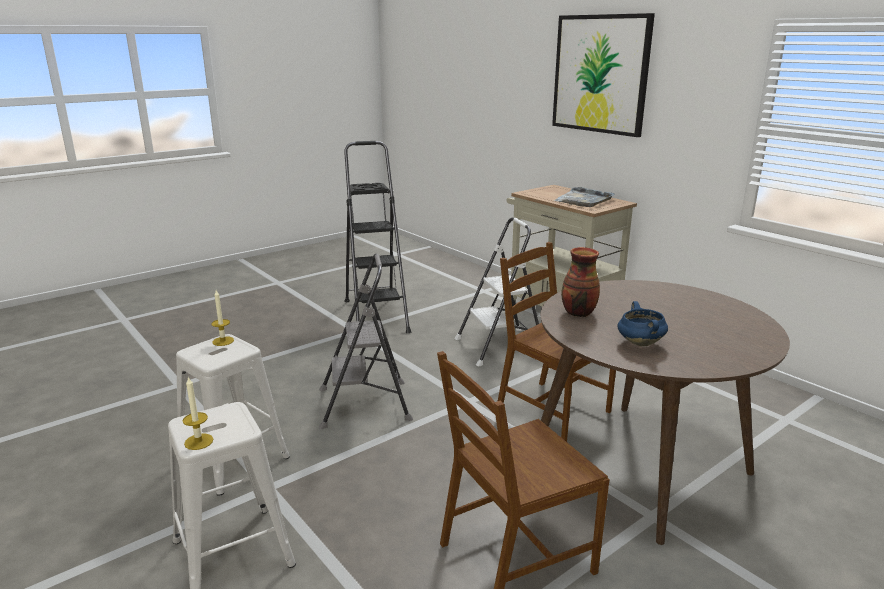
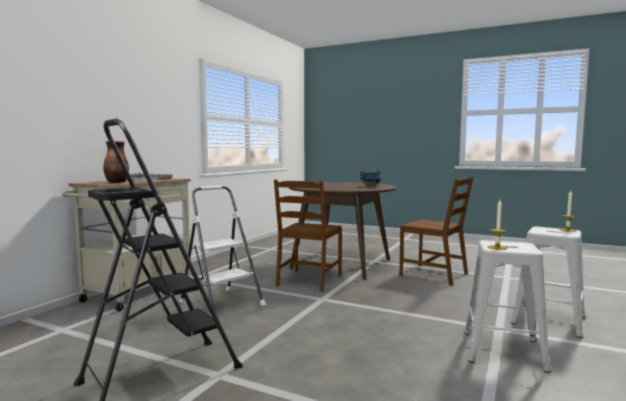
camera: 115 degrees left, 15 degrees down
grey step ladder [319,254,413,429] -> none
picture [552,13,655,137] -> none
vase [561,247,600,317] -> vase moved to [103,141,129,183]

